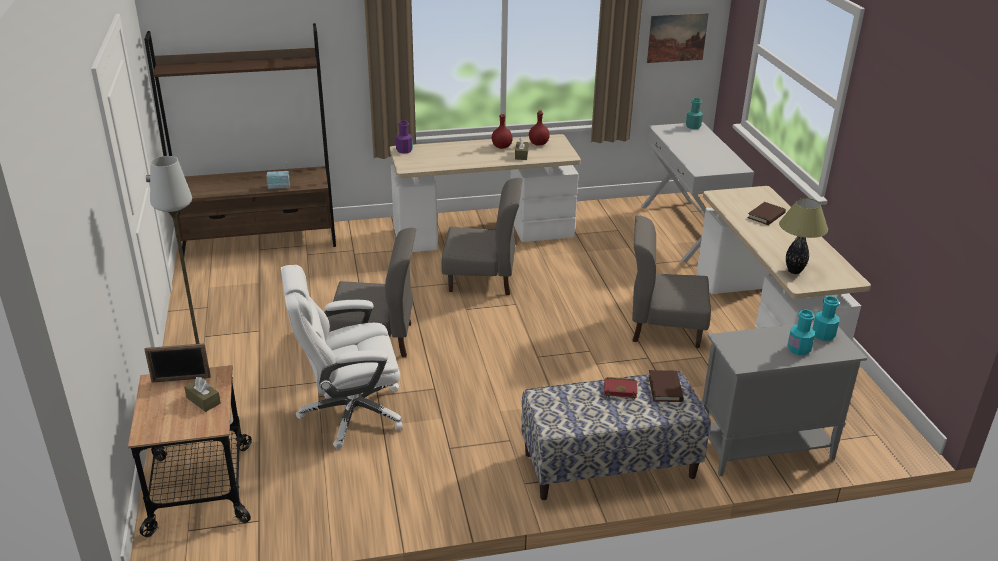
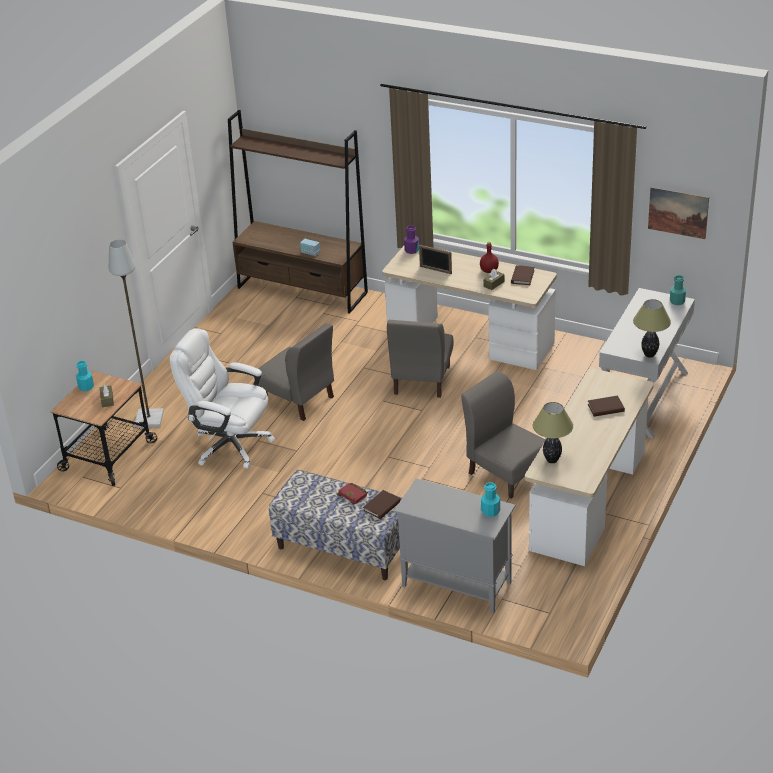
camera: 40 degrees right, 5 degrees up
picture frame [144,343,211,383] -> picture frame moved to [419,245,452,274]
grey chair [441,178,522,295] -> grey chair turned 60 degrees clockwise [387,320,454,398]
red bottle [529,110,550,146] -> brown book [511,265,534,285]
turquoise bottle [787,310,815,355] -> turquoise bottle moved to [76,361,94,391]
none -> table lamp [633,299,671,358]

